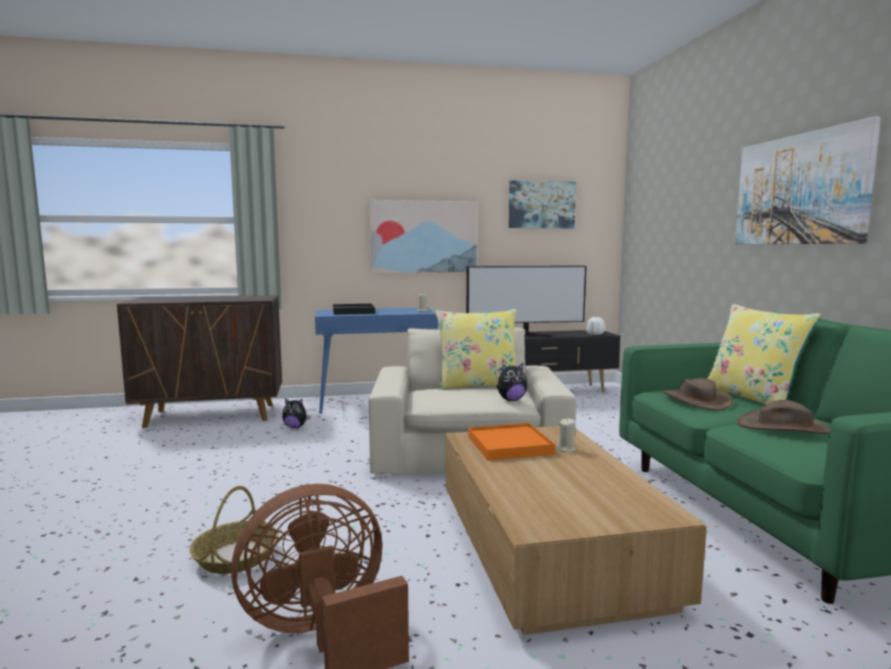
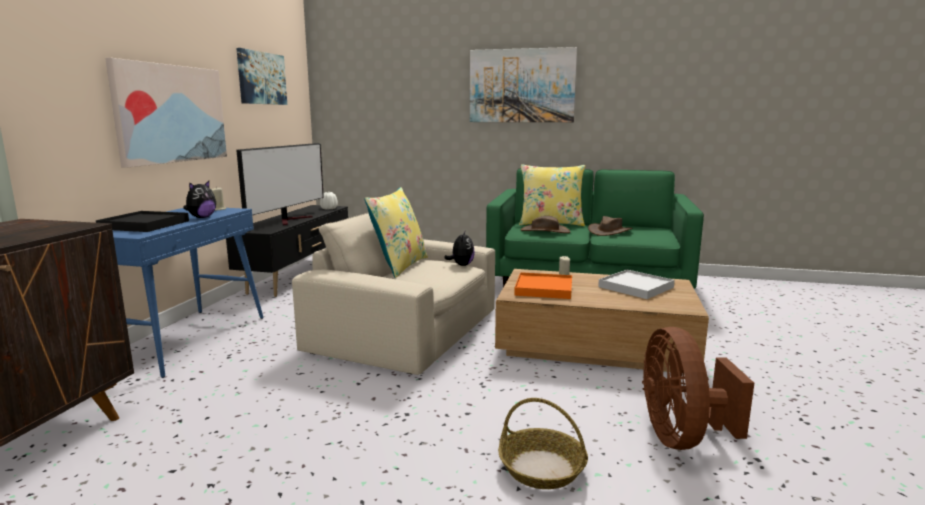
camera: 65 degrees left, 5 degrees up
plush toy [282,398,311,428] -> plush toy moved to [183,181,216,218]
none -> white tray [598,269,675,299]

